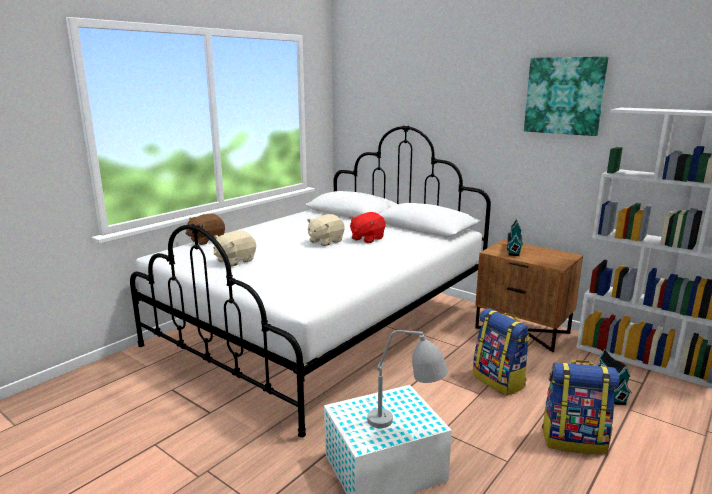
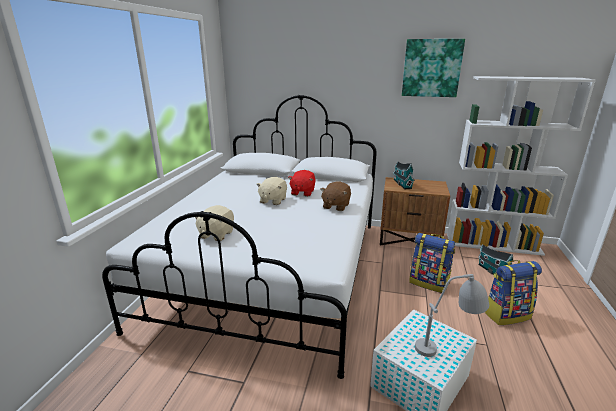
camera: 25 degrees left, 5 degrees up
brown plush toy [185,214,225,245] -> brown plush toy moved to [320,181,351,211]

